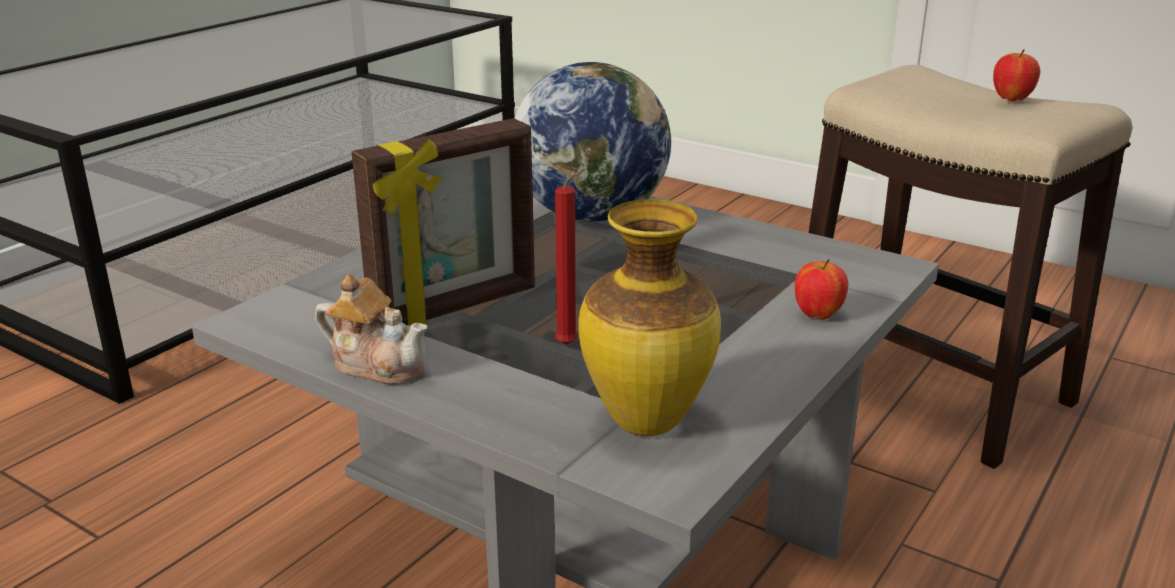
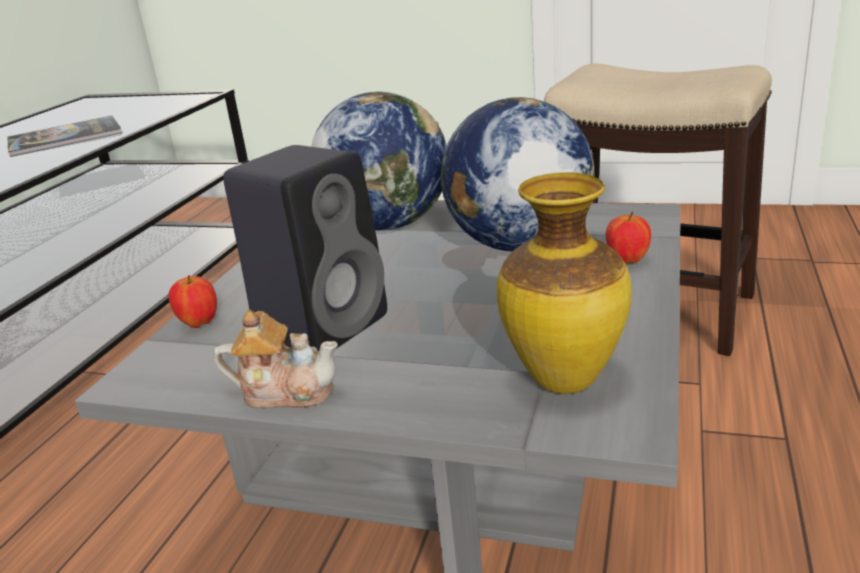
camera: 15 degrees left, 0 degrees up
picture frame [351,118,535,326] -> black speaker [223,145,387,351]
red candle [555,169,585,345] -> none
apple [993,49,1040,102] -> apple moved to [168,275,217,328]
none -> book [8,115,122,157]
none -> globe [441,97,595,251]

